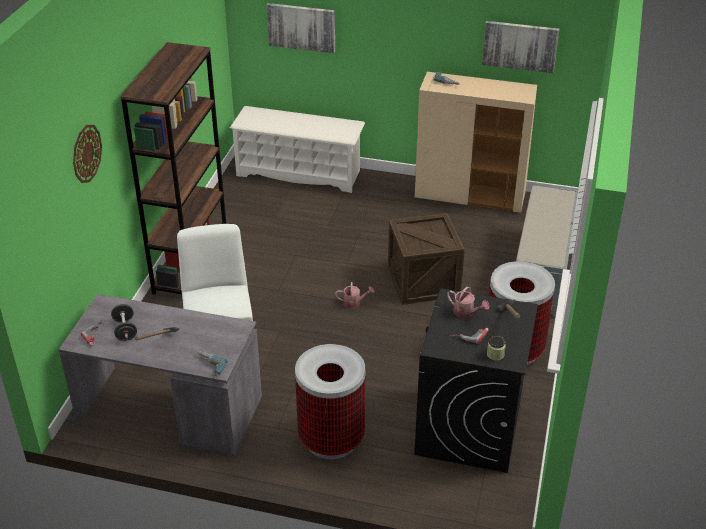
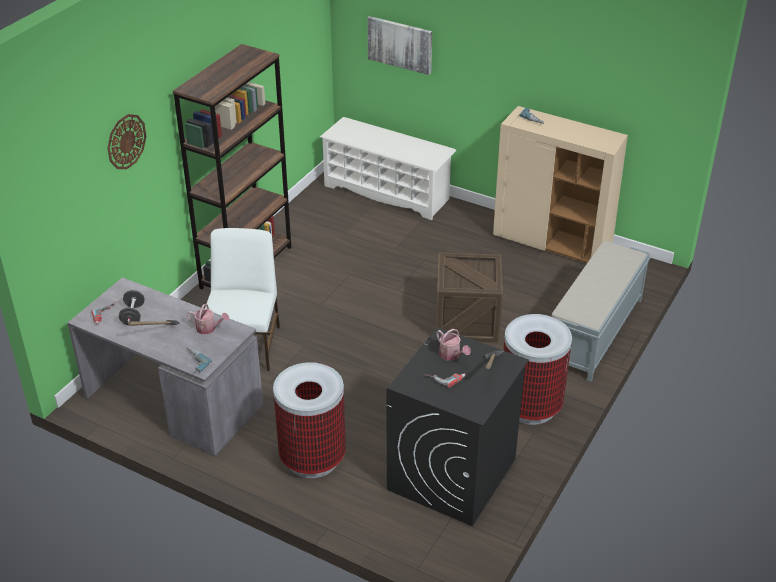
camera: 15 degrees right, 0 degrees up
watering can [335,282,375,308] -> watering can moved to [187,304,229,334]
picture [482,21,559,73] -> none
jar [487,336,506,361] -> none

